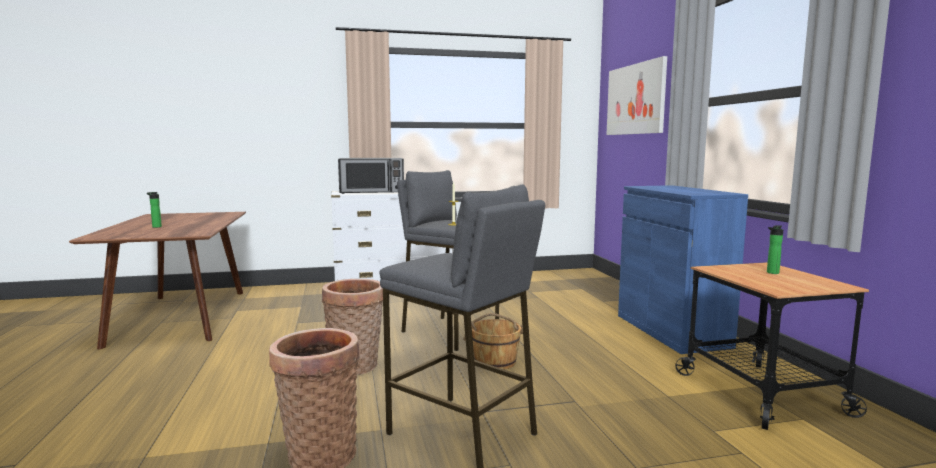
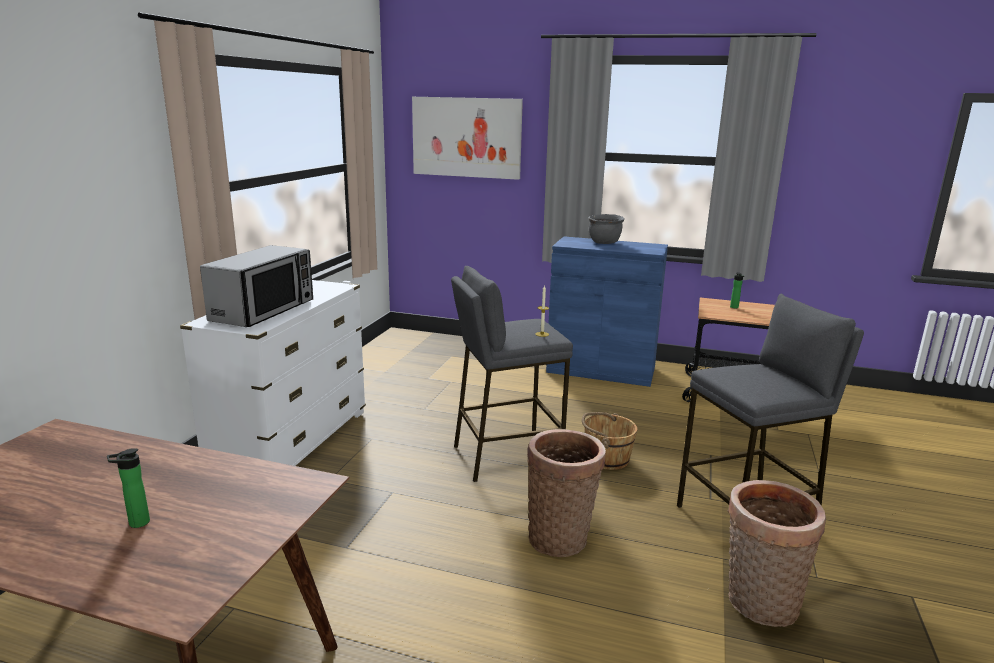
camera: 60 degrees left, 10 degrees up
none -> grey cooking pot [589,214,625,244]

